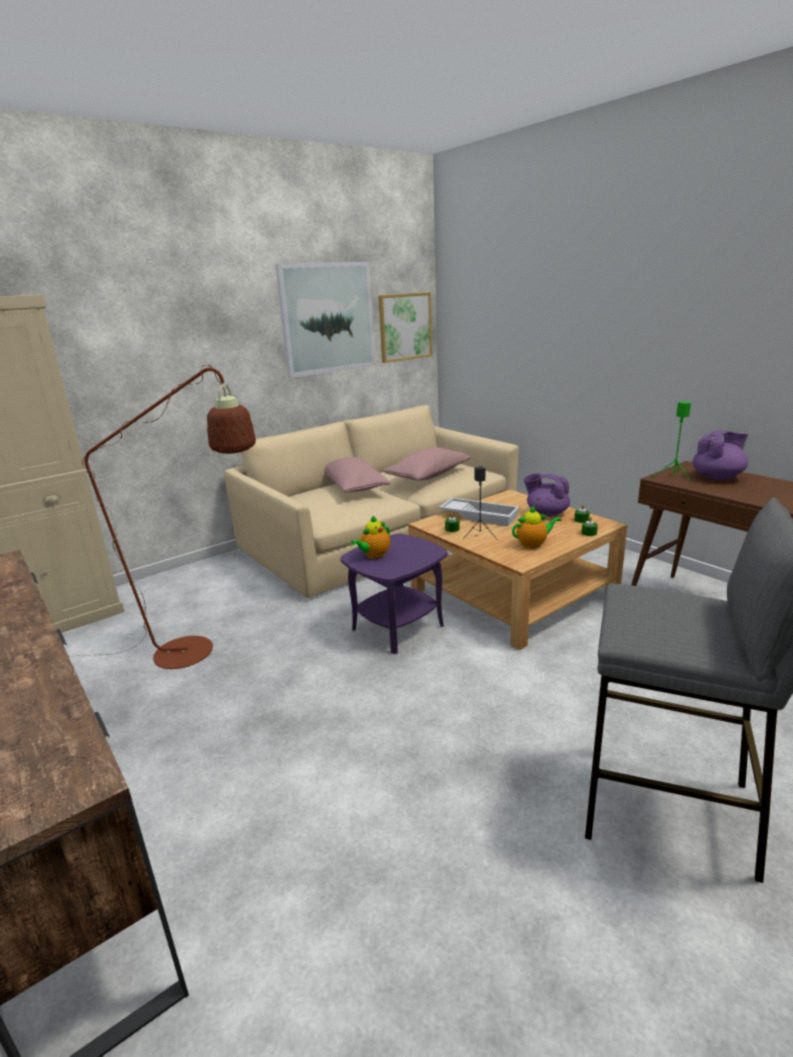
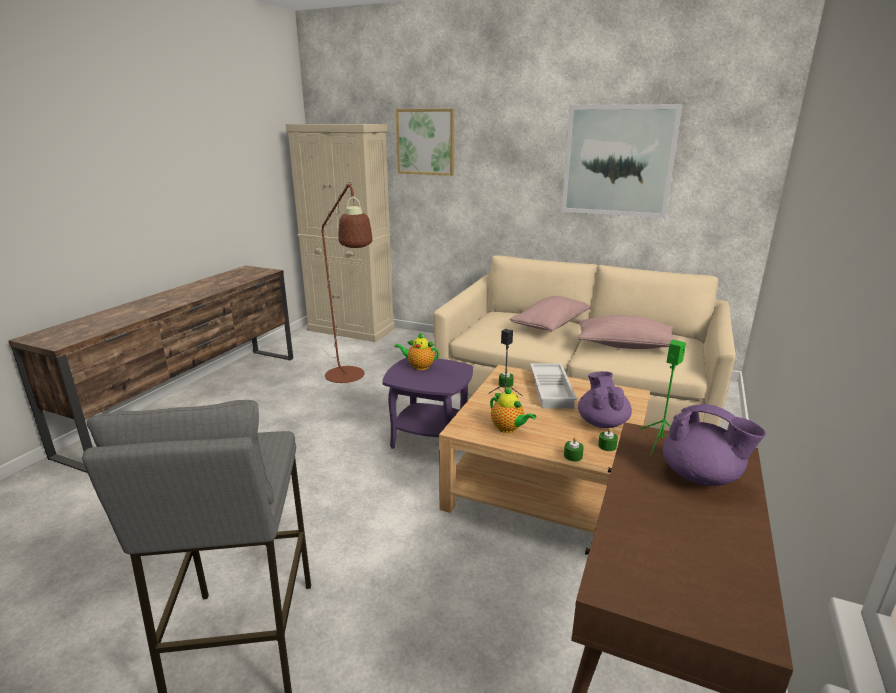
camera: 60 degrees right, 0 degrees up
picture [378,292,432,363] -> picture moved to [396,109,454,176]

